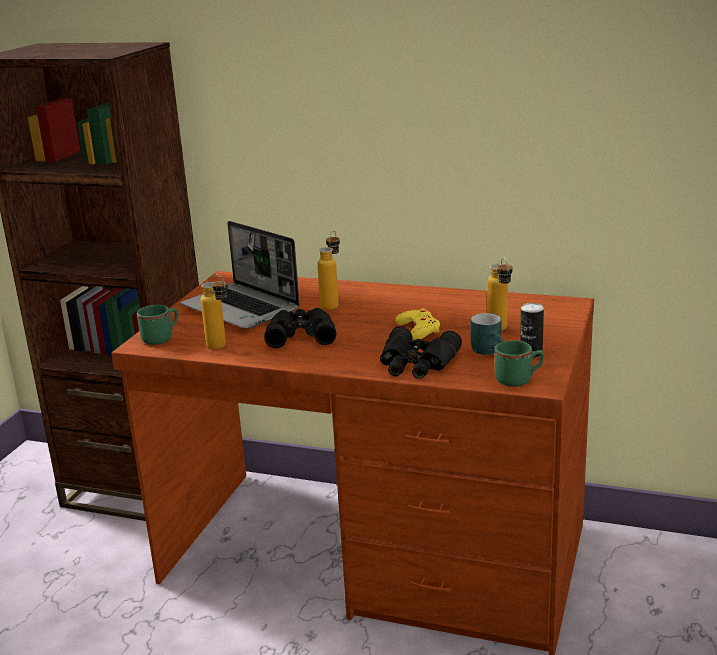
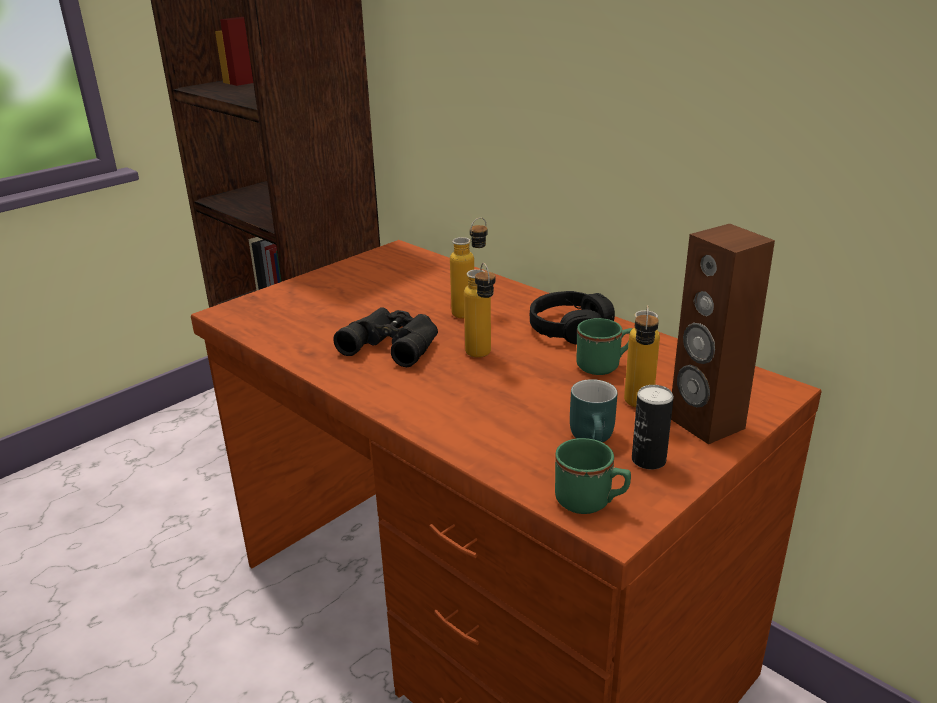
camera: 25 degrees right, 5 degrees up
green mug [137,305,178,345] -> green mug moved to [576,318,633,375]
laptop [181,221,300,328] -> none
bottle [201,274,228,350] -> bottle moved to [464,263,495,358]
black binoculars [380,326,462,379] -> none
yellow game controller [395,309,440,340] -> none
none -> black headphones [530,291,615,345]
none -> brown speaker [671,224,775,444]

